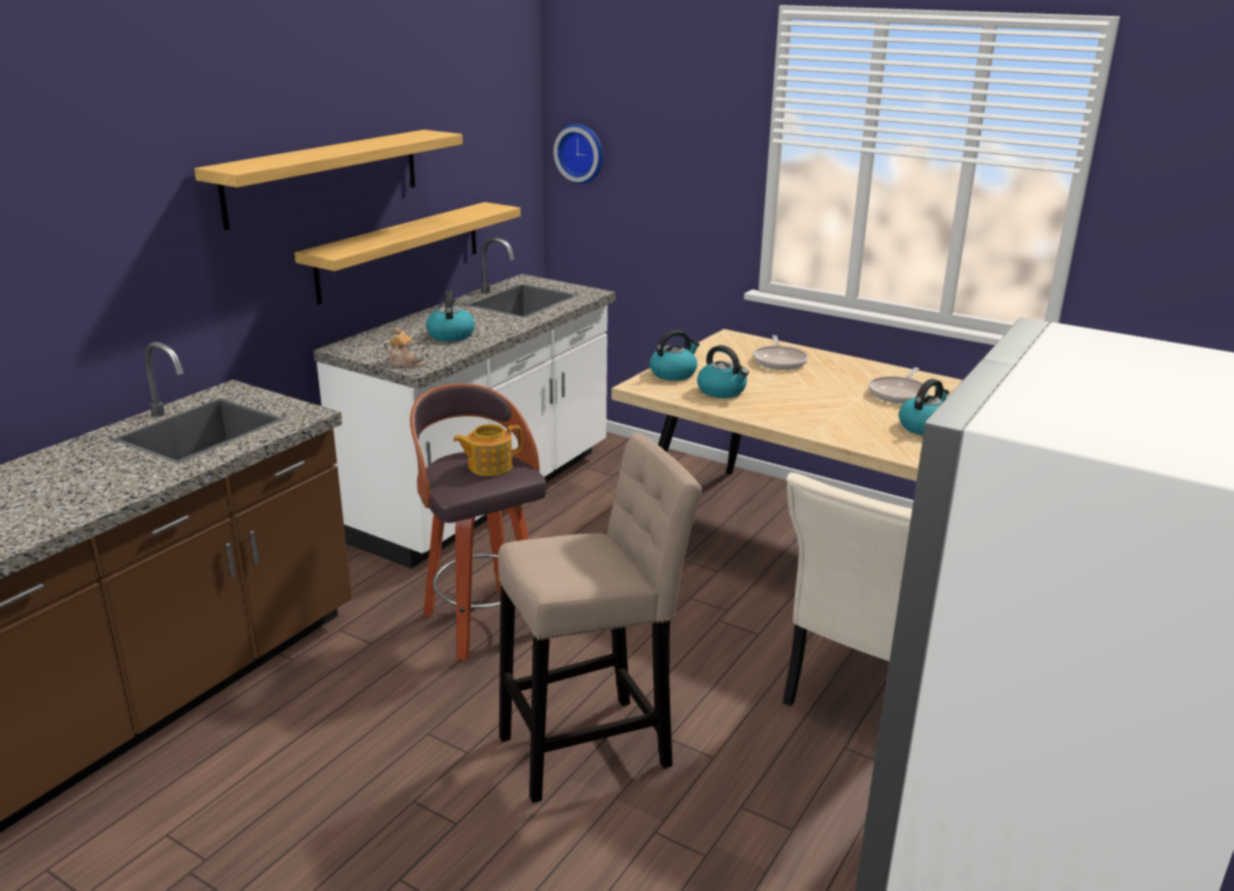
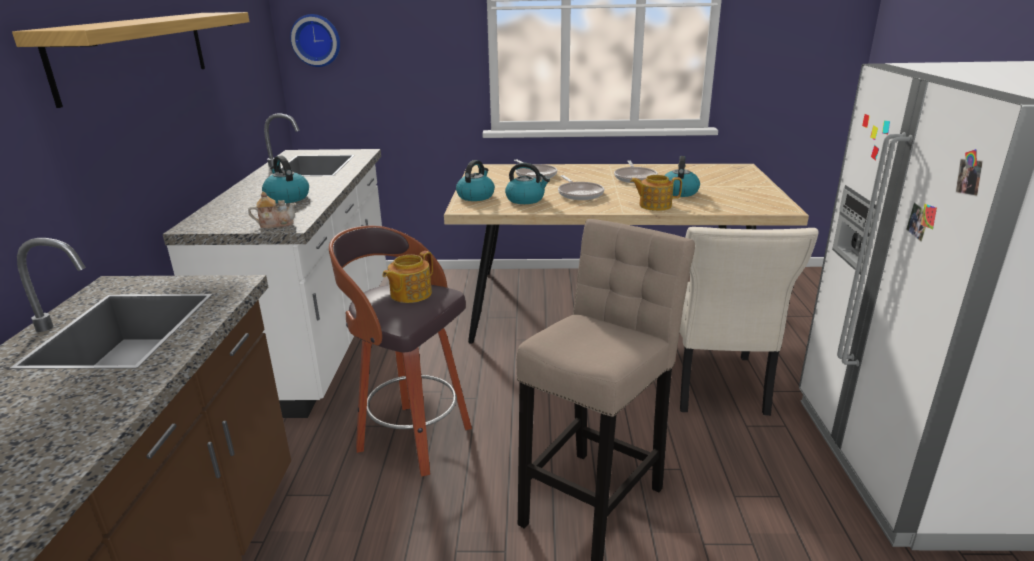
camera: 30 degrees left, 0 degrees up
shelf [295,202,521,305] -> none
none -> frying pan [558,175,604,200]
none -> teapot [630,175,682,211]

